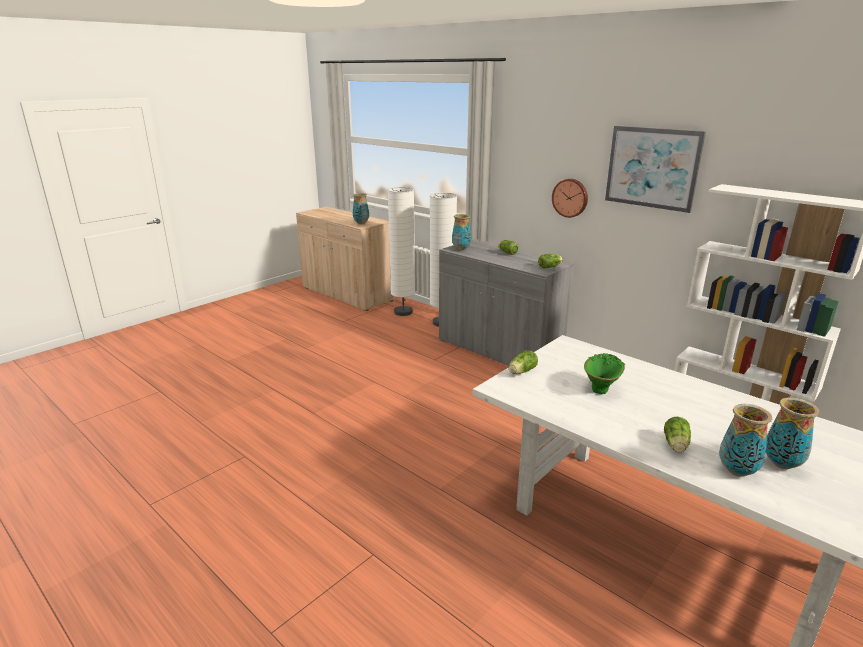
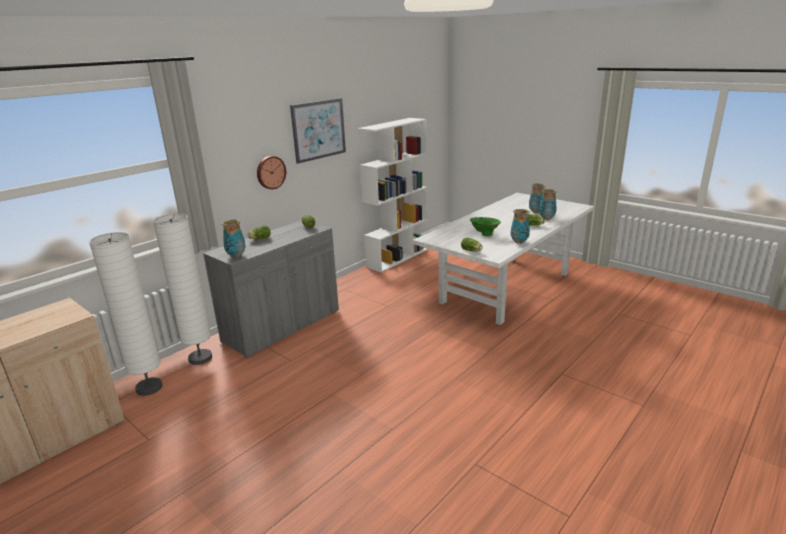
camera: 90 degrees left, 0 degrees up
vase [353,193,369,224] -> vase moved to [511,209,530,244]

